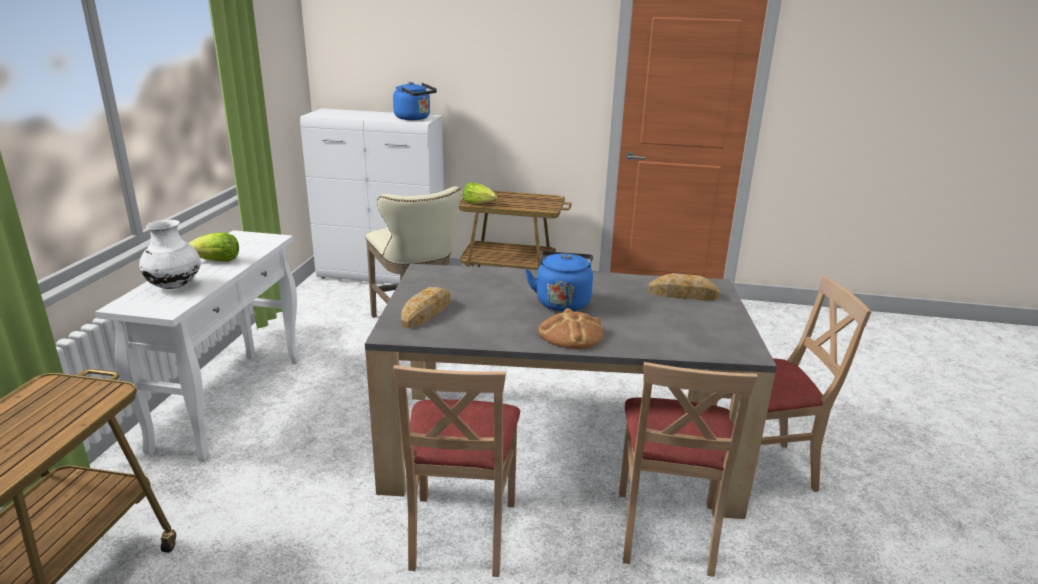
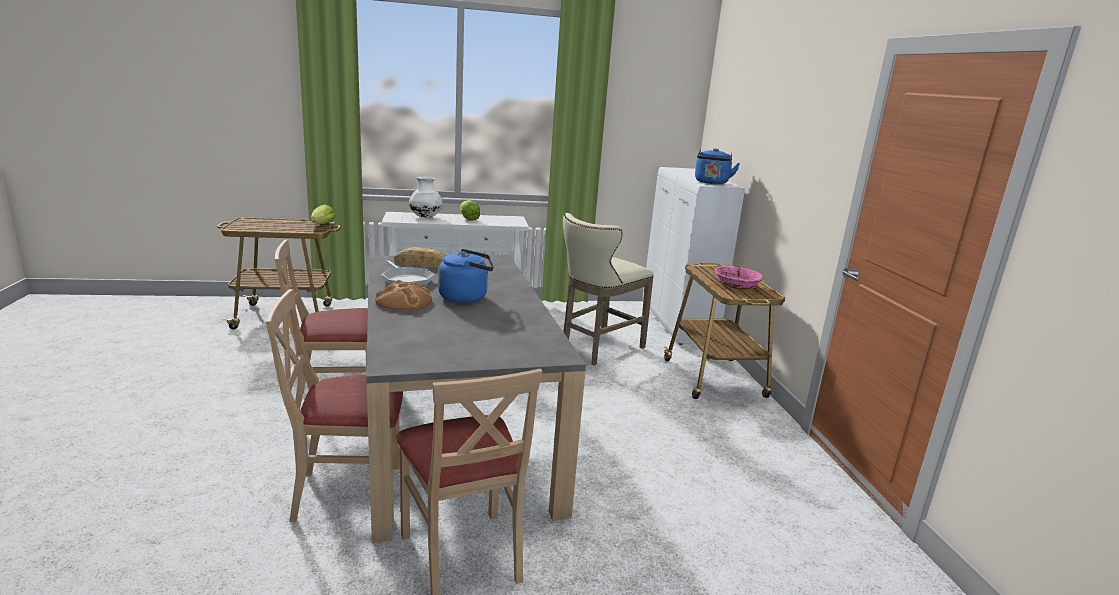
camera: 70 degrees right, 5 degrees down
lettuce [463,182,497,204] -> lettuce moved to [310,205,336,224]
bread [649,273,720,301] -> none
none -> frying pan [382,260,434,286]
none -> pink bowl [715,266,763,289]

